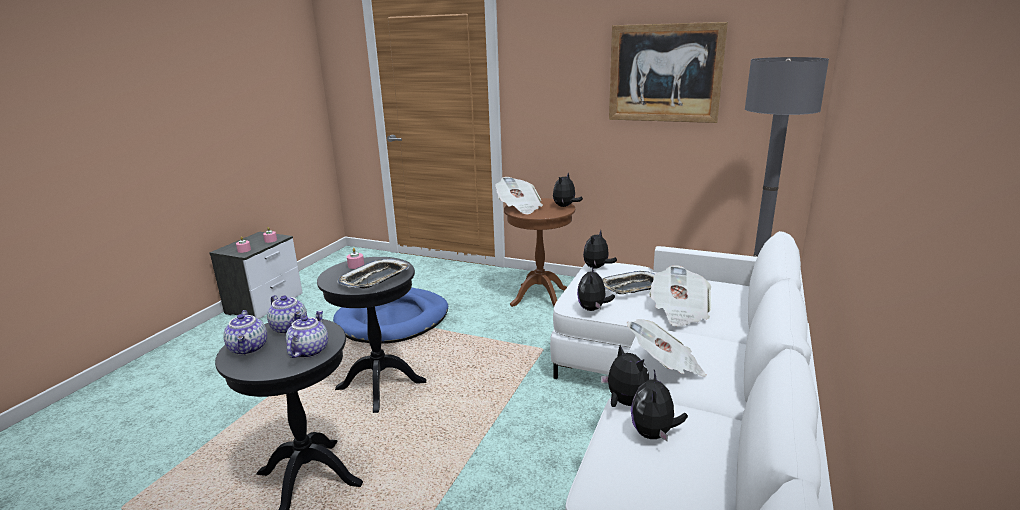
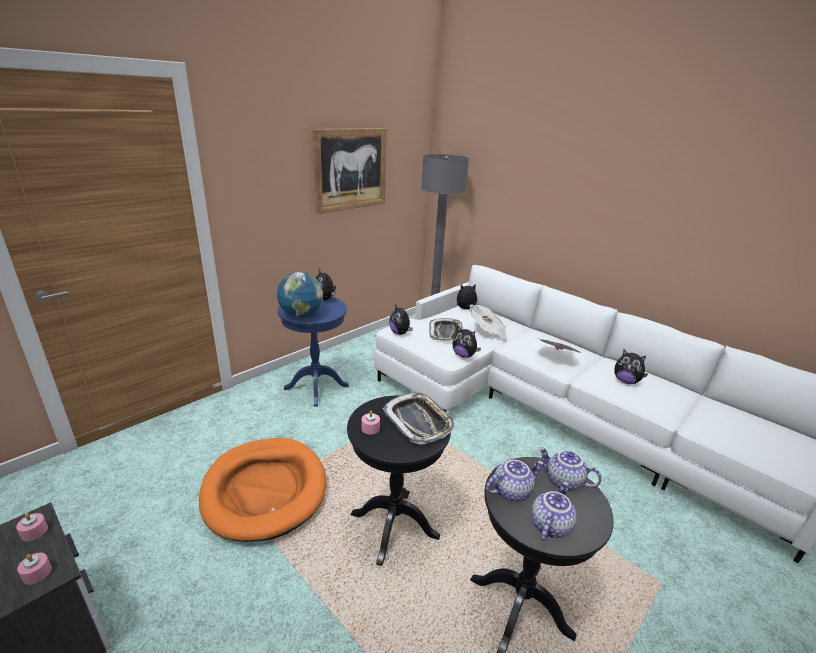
camera: 70 degrees left, 5 degrees up
teapot [223,310,267,355] -> teapot turned 60 degrees counterclockwise [531,482,577,541]
blue dog bed [333,287,448,344] -> orange dog bed [199,438,326,542]
newspaper [495,177,543,215] -> globe [277,272,323,317]
brown side table [504,198,575,307] -> blue side table [277,297,349,407]
plush toy [601,345,650,407] -> plush toy moved to [457,284,477,309]

